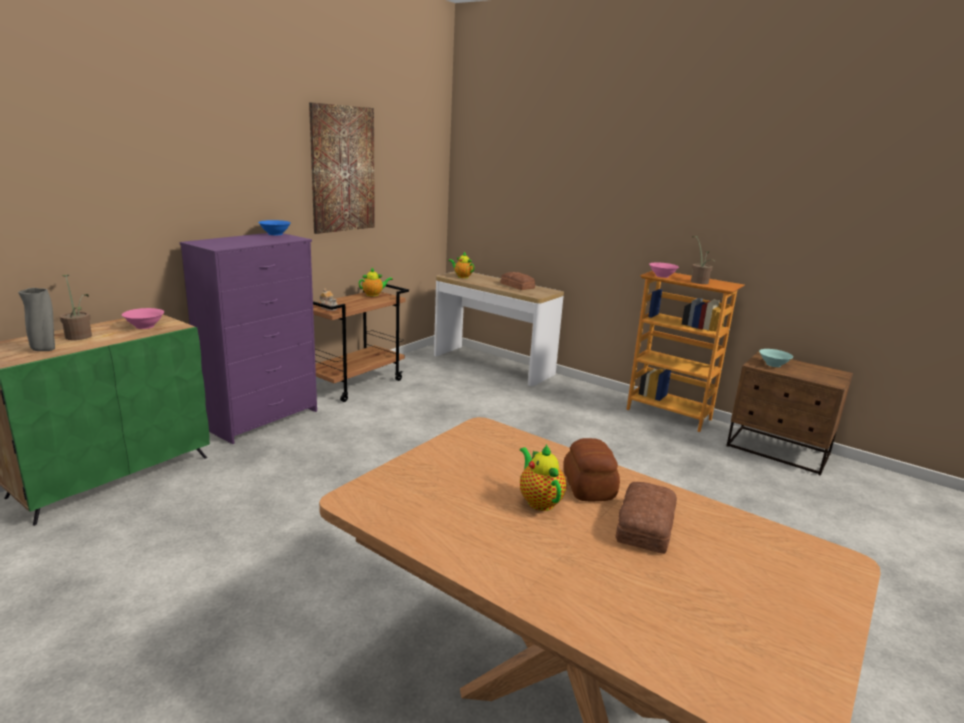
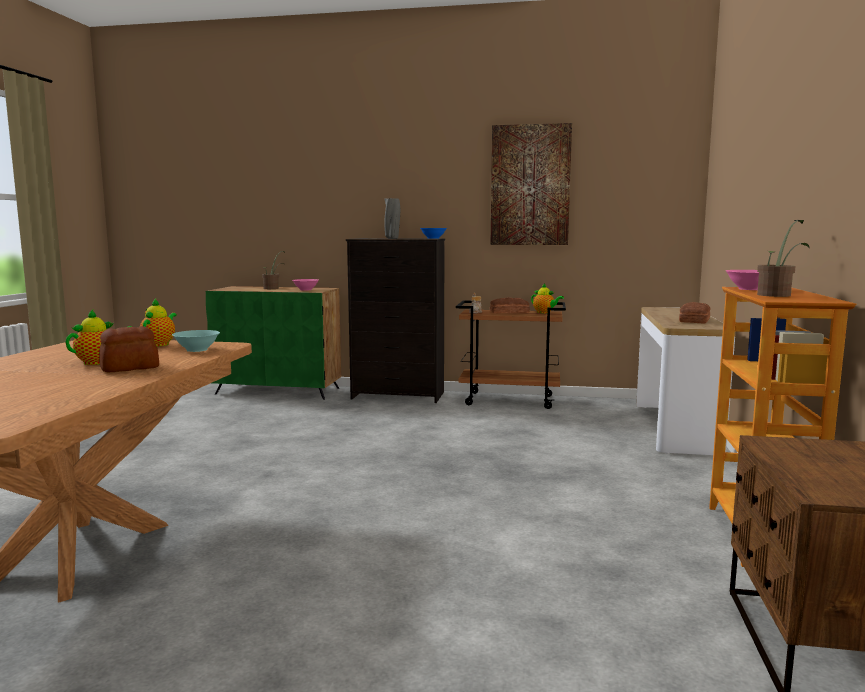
camera: 65 degrees right, 10 degrees down
grey vase [18,288,55,351] -> grey vase moved to [384,198,400,239]
purple dresser [179,233,317,444] -> black dresser [346,238,445,403]
teapot [448,252,474,278] -> teapot moved to [140,299,177,347]
bread [615,482,677,554] -> bread moved to [490,298,530,313]
turquoise bowl [759,349,793,367] -> turquoise bowl moved to [172,330,220,352]

